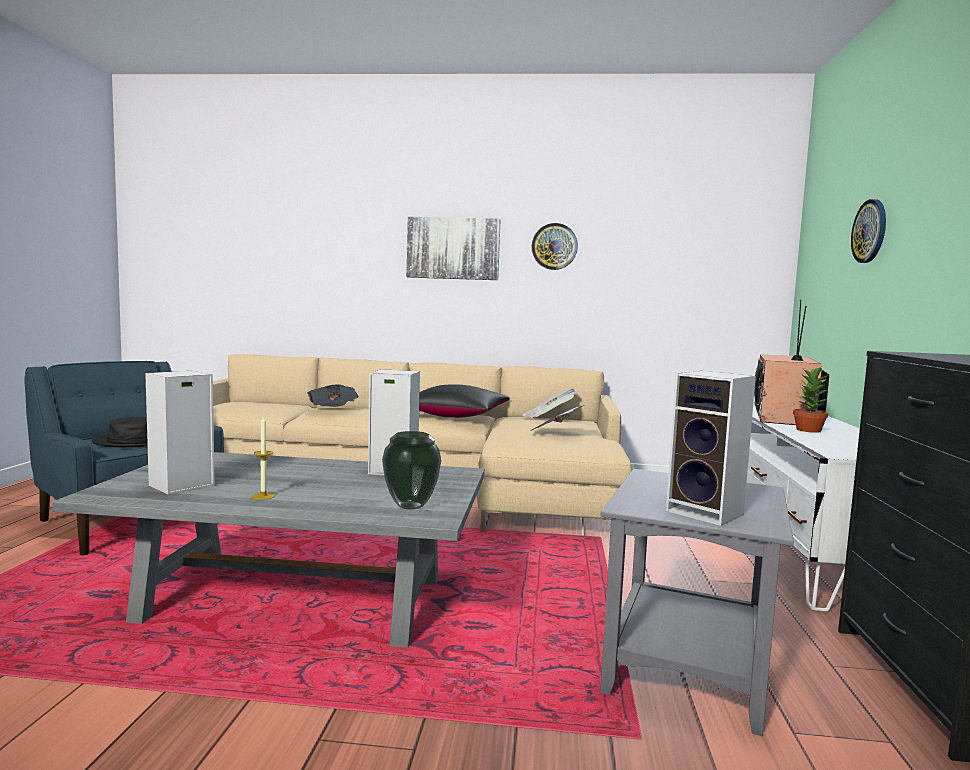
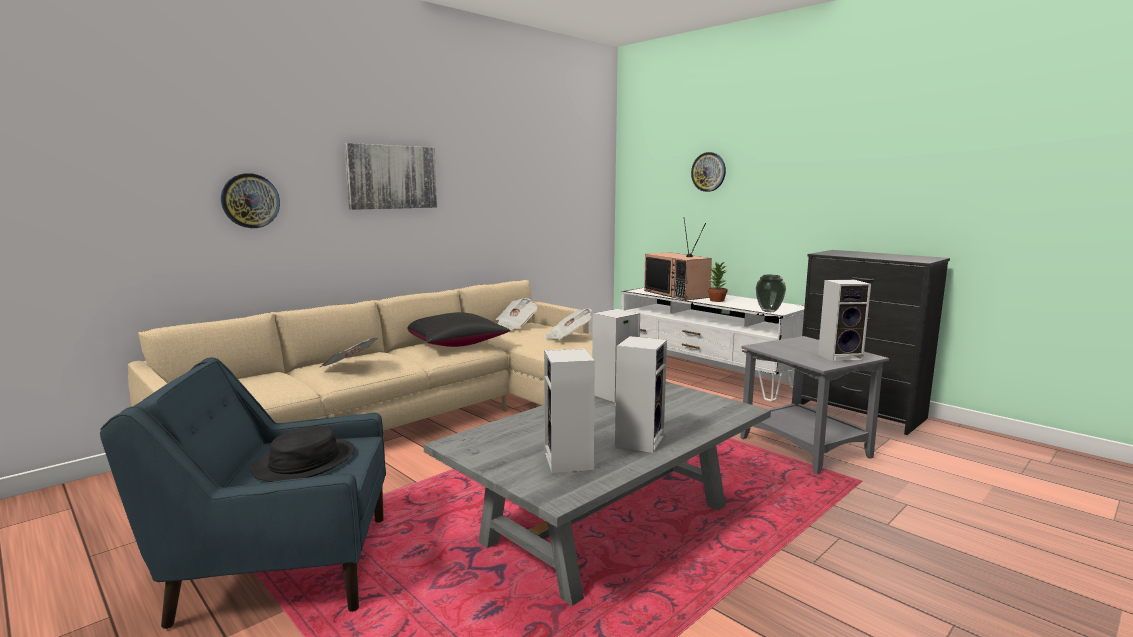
camera: 50 degrees left, 5 degrees up
candle [252,417,275,500] -> speaker [615,336,667,453]
vase [382,431,441,510] -> vase moved to [756,275,786,312]
wall clock [532,223,578,270] -> wall clock moved to [221,173,280,228]

